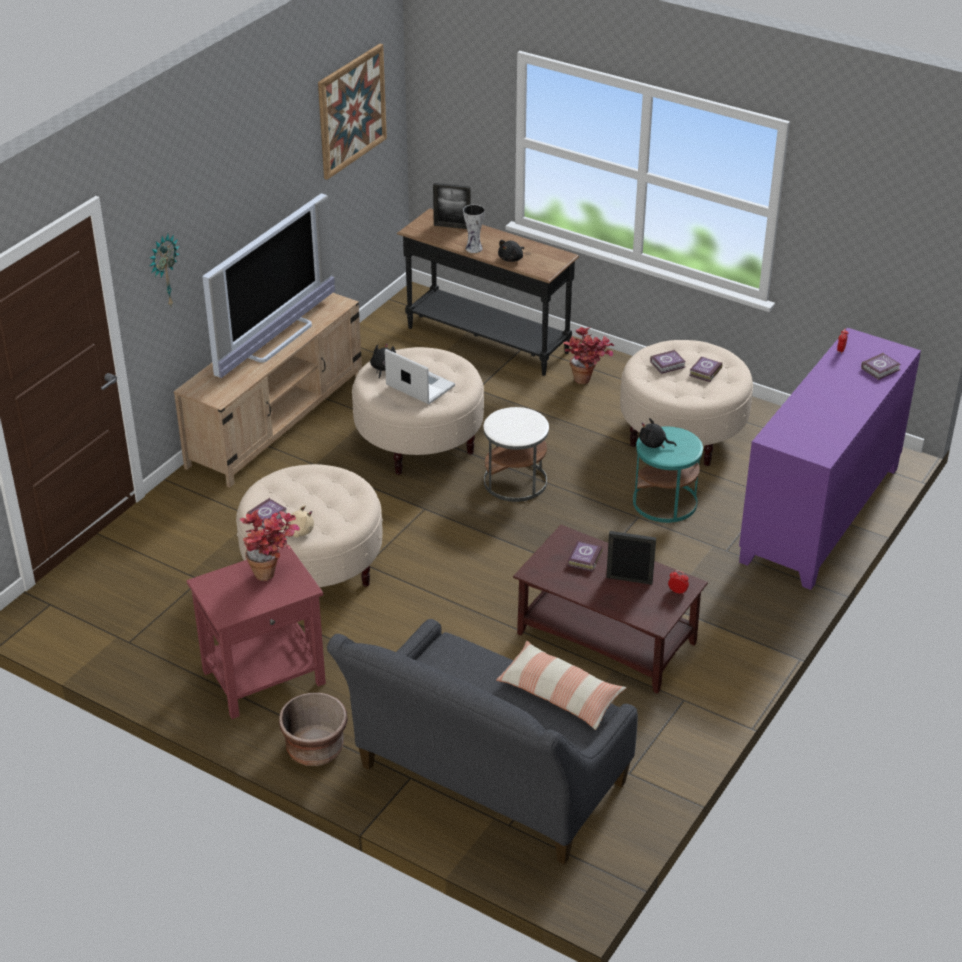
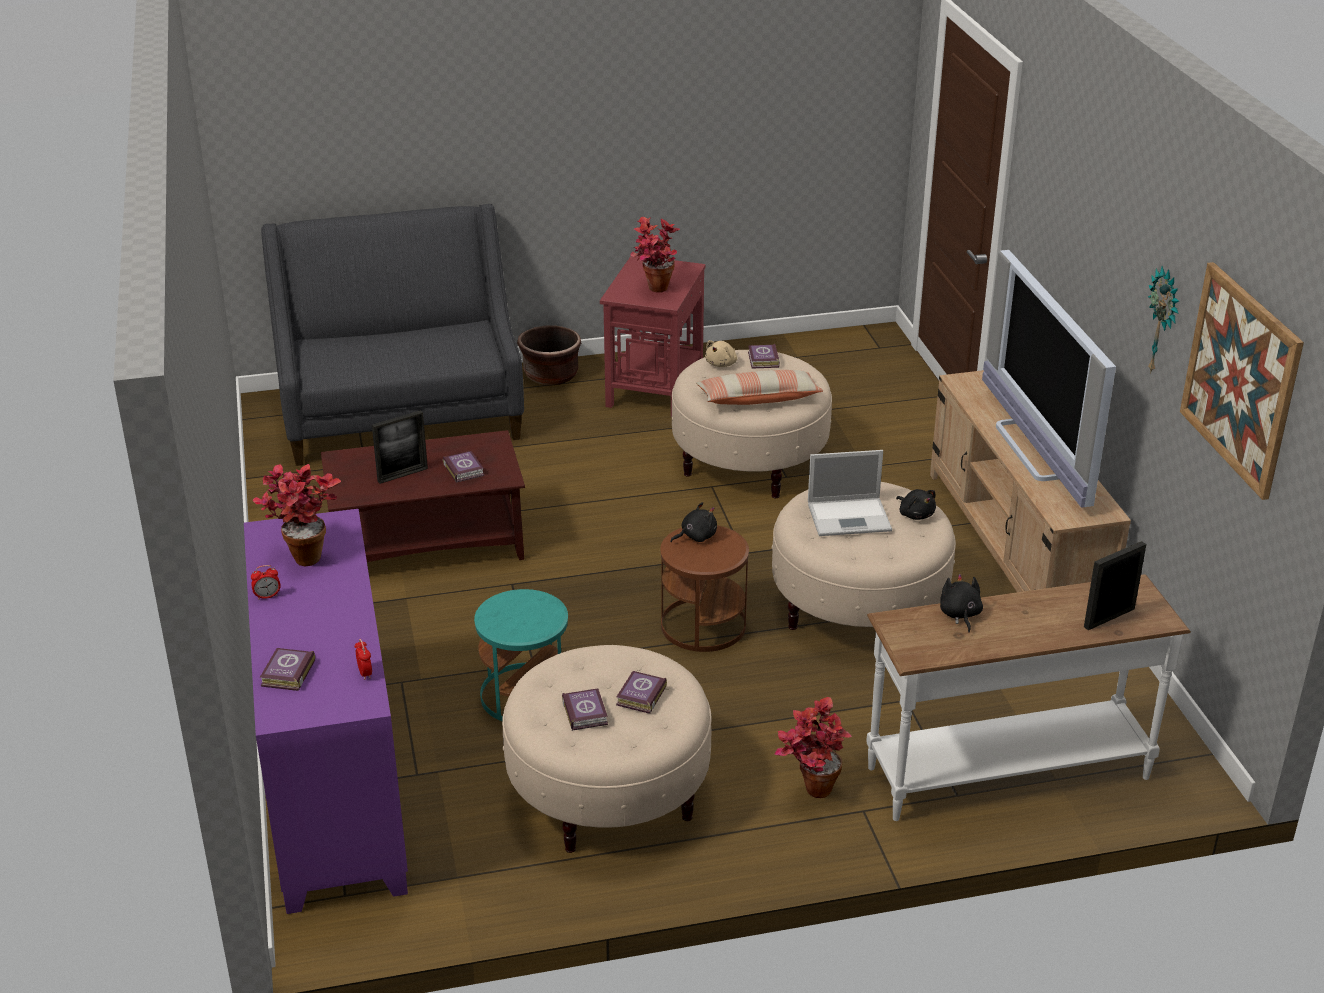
camera: 135 degrees right, 5 degrees down
wall clock [150,234,179,308] -> wall clock moved to [1148,266,1179,374]
black console table [397,208,579,376] -> white console table [866,574,1191,821]
vase [463,204,485,253] -> none
white side table [484,407,549,502] -> brown side table [660,525,749,652]
pillow [496,641,626,730] -> pillow moved to [696,370,823,405]
black plush toy [639,418,676,448] -> black plush toy moved to [670,502,717,542]
alarm clock [668,570,689,595] -> alarm clock moved to [251,565,281,600]
none -> potted plant [253,464,341,566]

